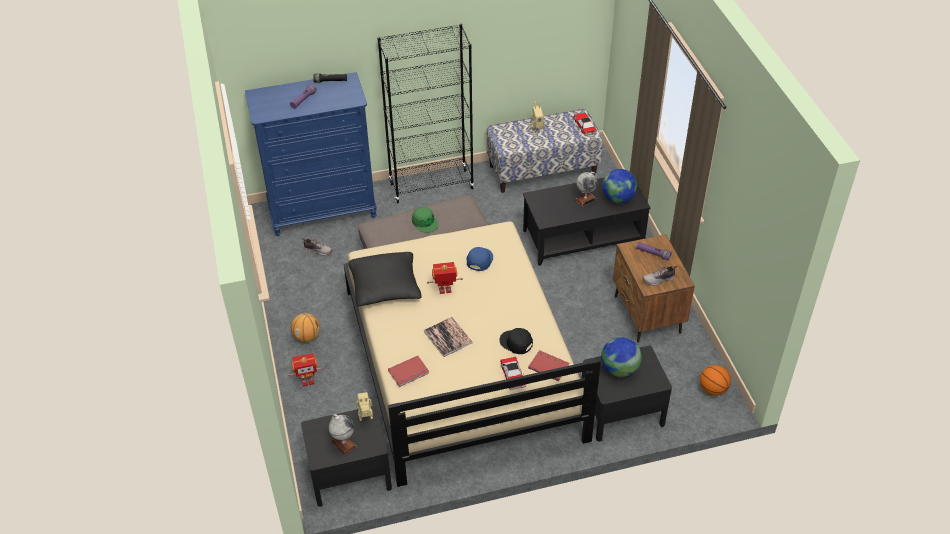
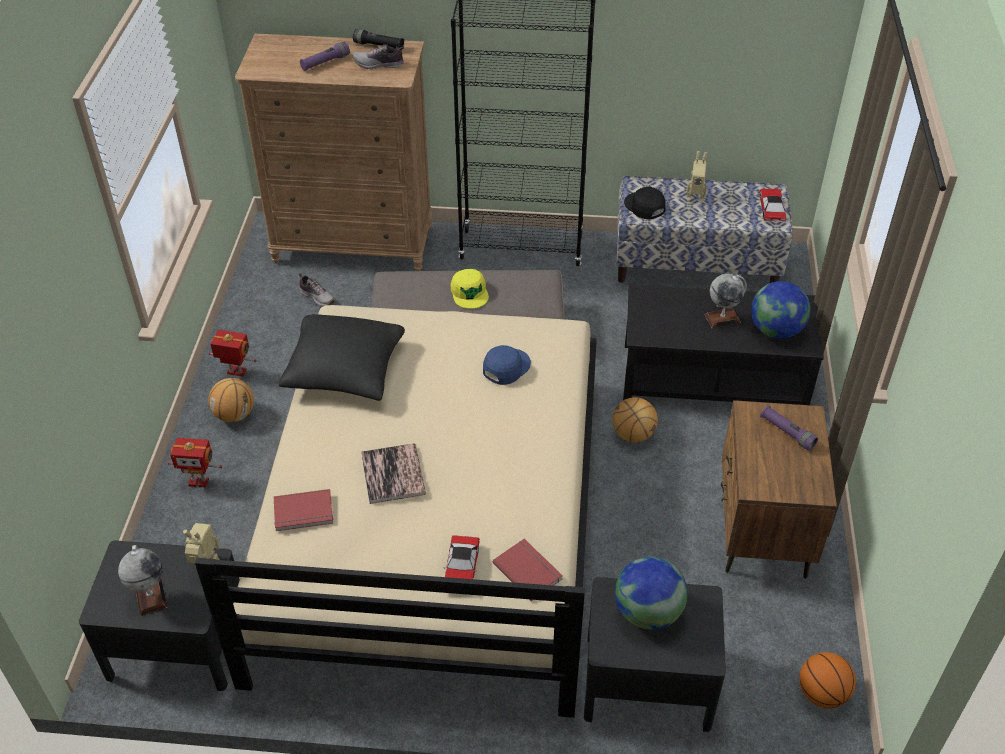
camera: 20 degrees right, 0 degrees up
blue dresser [245,72,377,236] -> brown dresser [235,34,433,271]
green cap [412,207,439,233] -> yellow cap [451,269,489,309]
toy robot [427,262,463,294] -> toy robot moved to [208,330,257,377]
black cap [499,328,533,354] -> black cap moved to [624,187,666,219]
shoe [642,266,677,286] -> shoe moved to [353,44,404,69]
none -> basketball [612,397,658,443]

